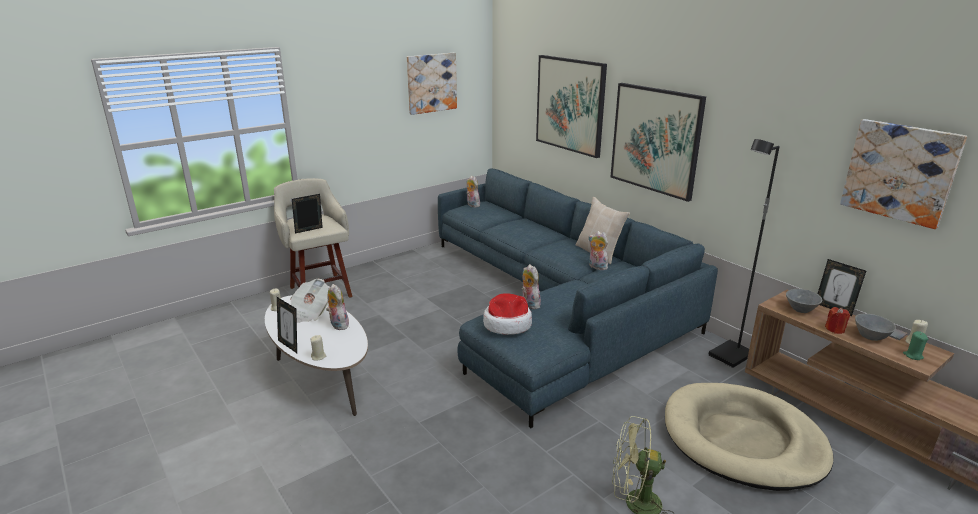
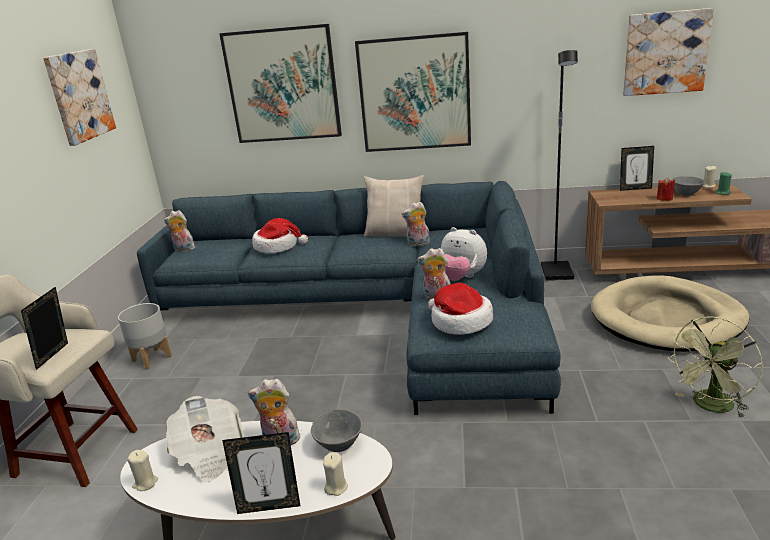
camera: 45 degrees left, 0 degrees up
grey bowl [786,289,822,313] -> grey bowl moved to [311,409,363,452]
none -> grey planter [118,303,172,369]
none -> hat [252,218,308,253]
none -> plush toy [441,227,487,281]

